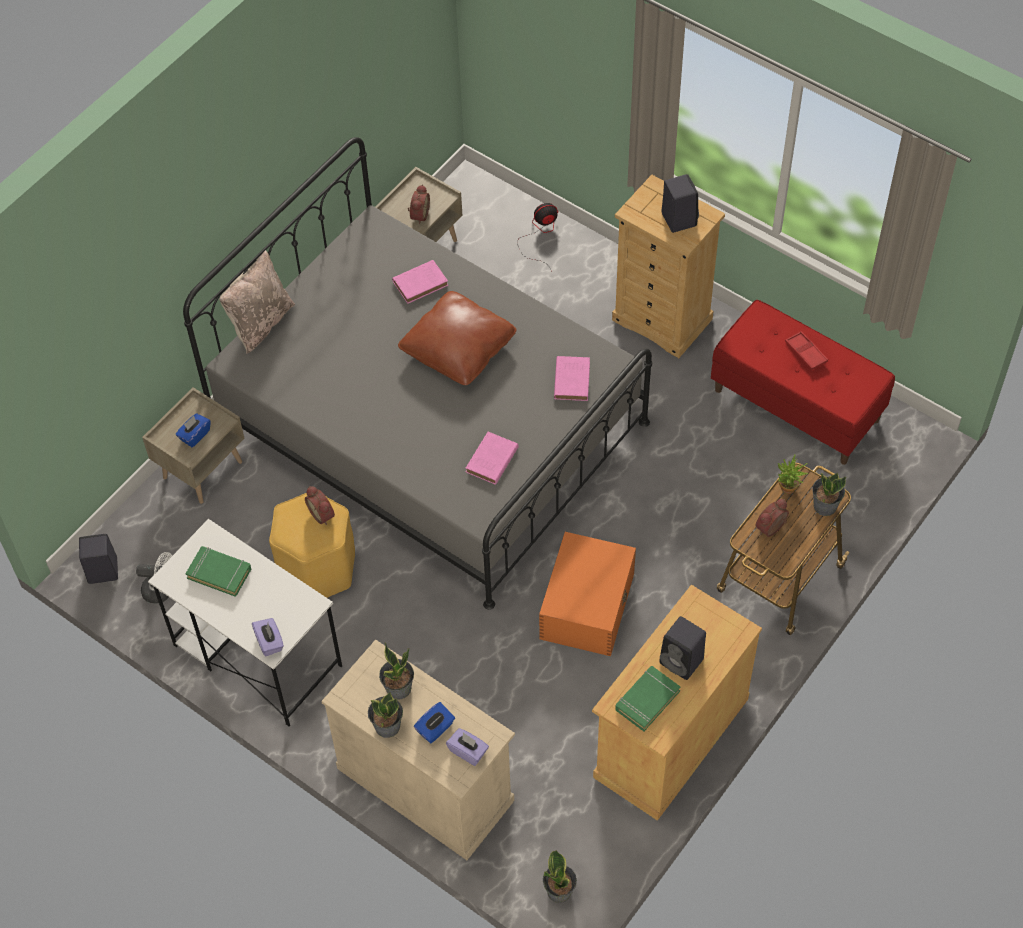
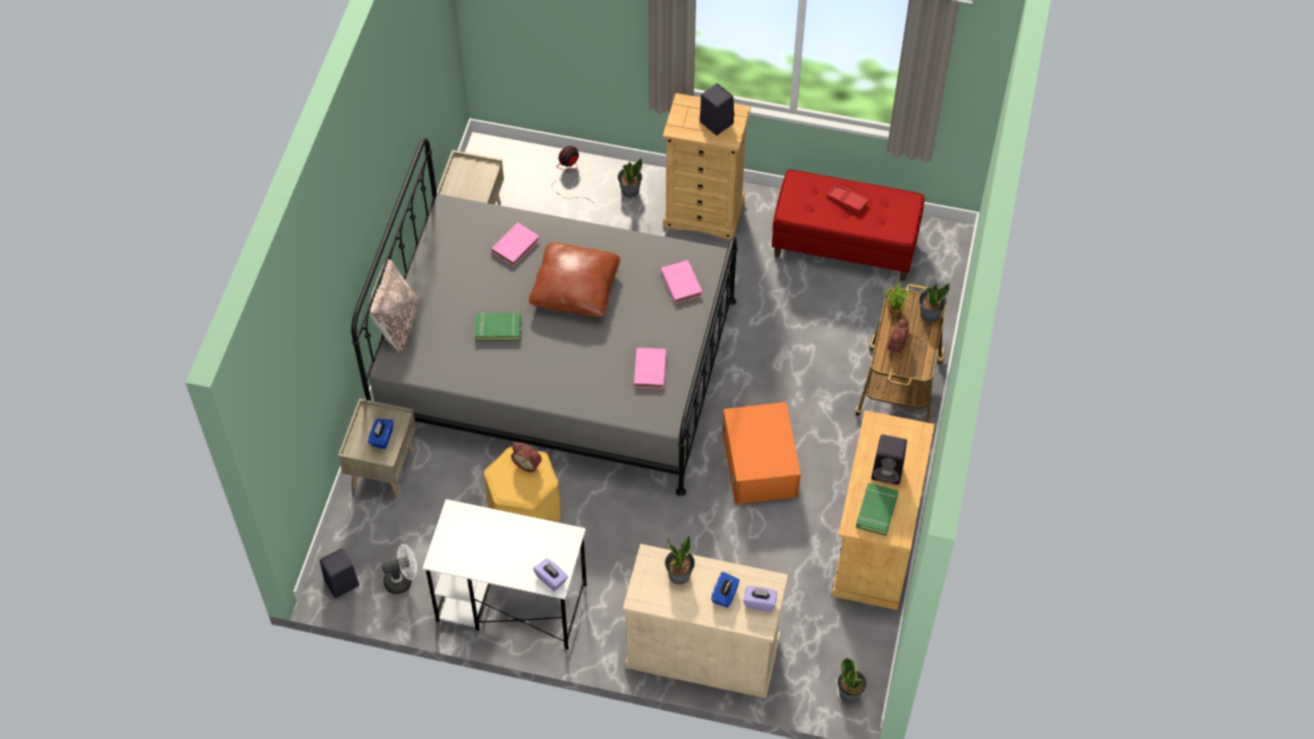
camera: 25 degrees left, 0 degrees up
green book [185,546,251,597] -> green book moved to [475,312,521,341]
potted plant [368,692,403,738] -> potted plant moved to [618,158,642,198]
alarm clock [408,185,430,224] -> none

